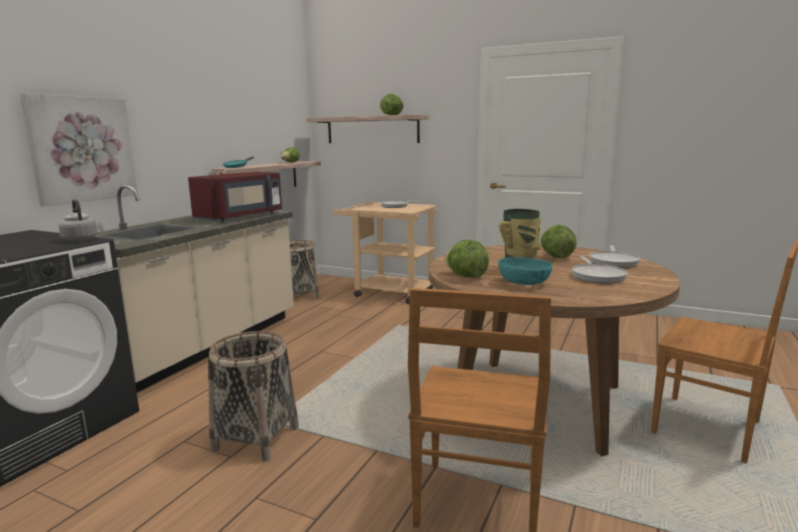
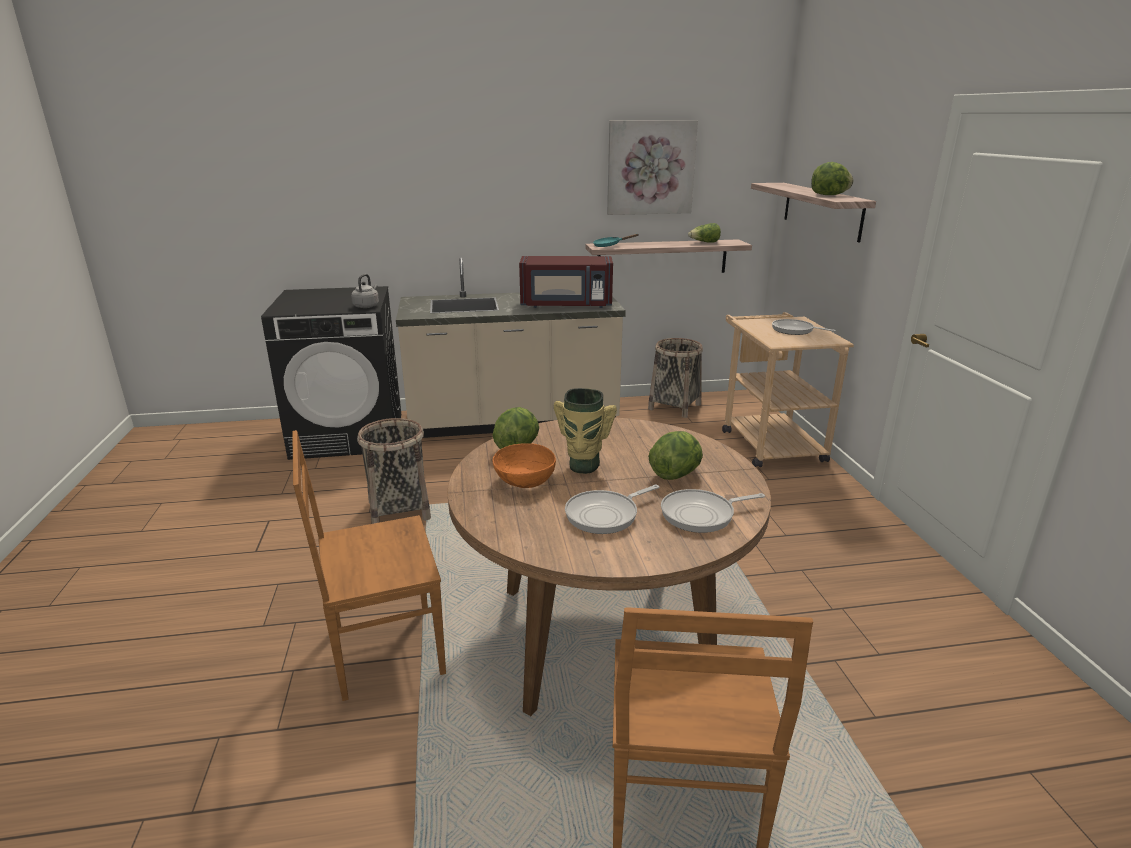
camera: 55 degrees right, 10 degrees up
picture [20,93,138,206] -> picture moved to [607,120,698,215]
turquoise bowl [498,257,553,285] -> orange bowl [492,443,556,488]

